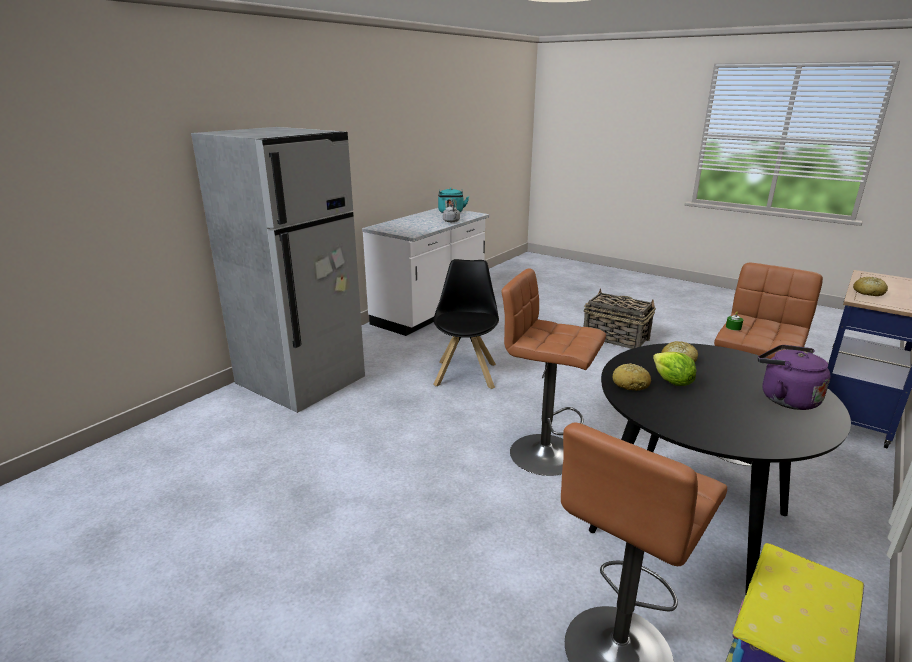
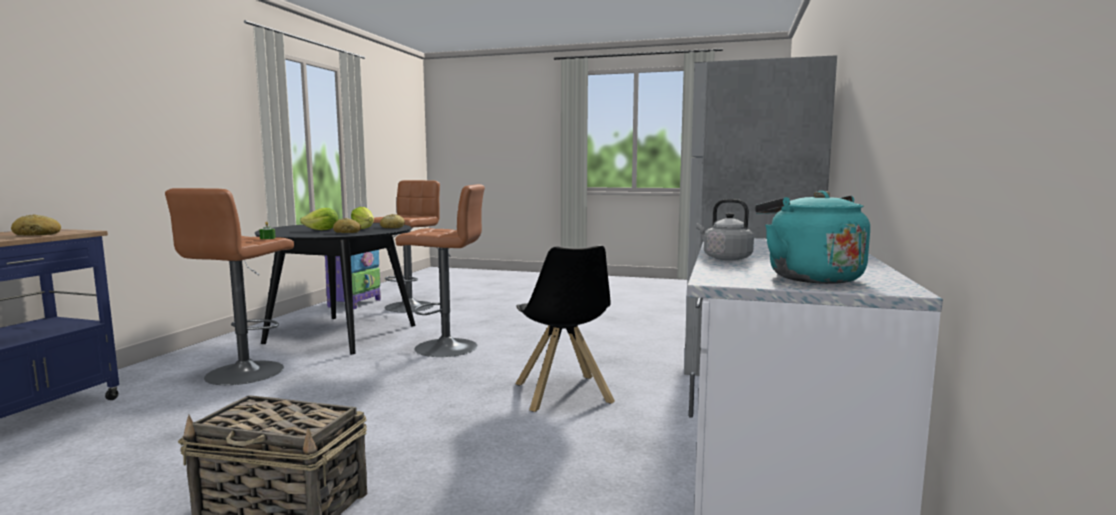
camera: 160 degrees right, 15 degrees down
purple kettle [758,345,831,410] -> none
none -> lettuce [300,208,339,230]

